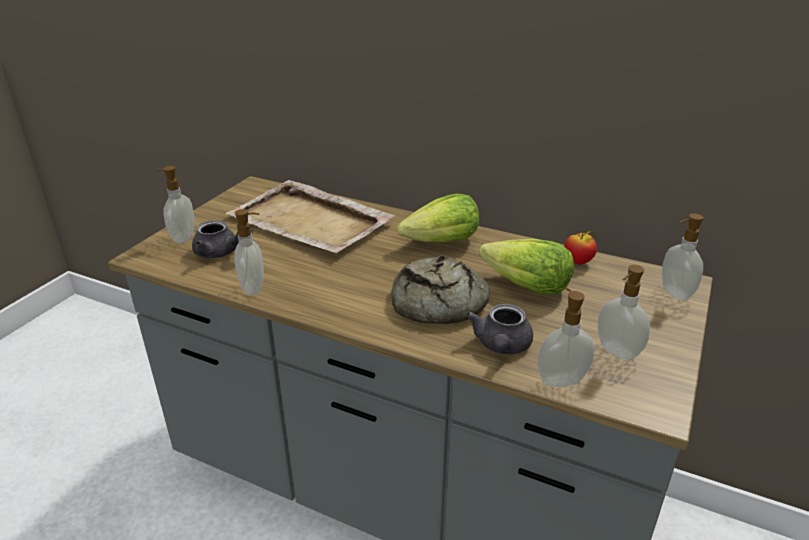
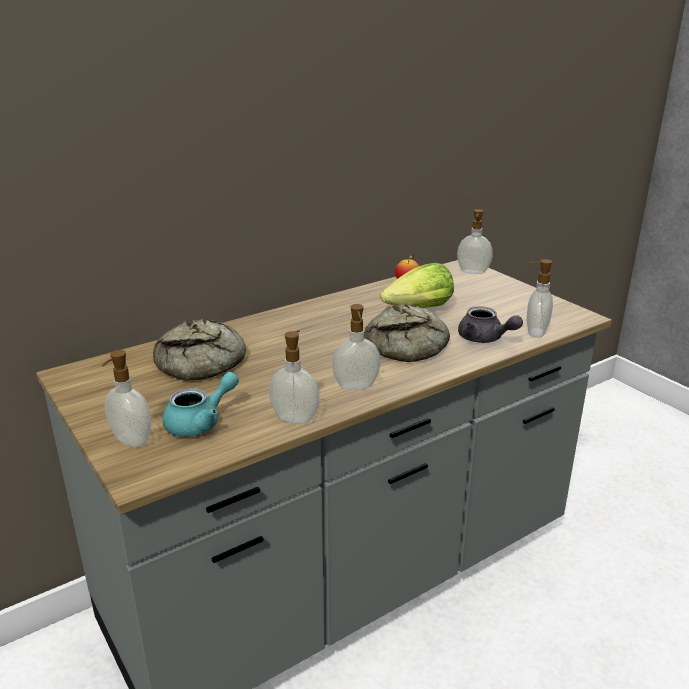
camera: 60 degrees left, 5 degrees down
grey teapot [192,220,253,258] -> turquoise teapot [163,372,239,437]
beige tray [226,180,395,253] -> bread [153,319,246,381]
lettuce [397,194,479,242] -> none
soap dispenser [598,265,650,360] -> soap dispenser moved to [332,304,381,390]

